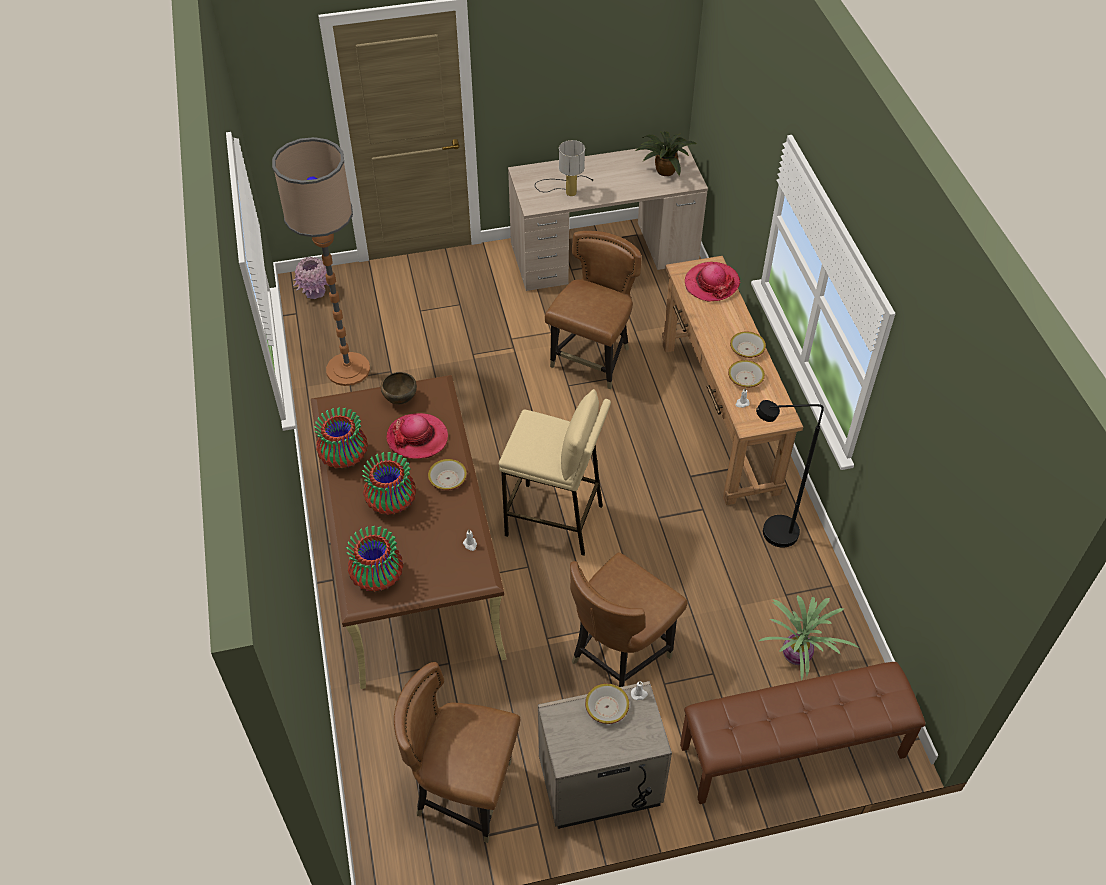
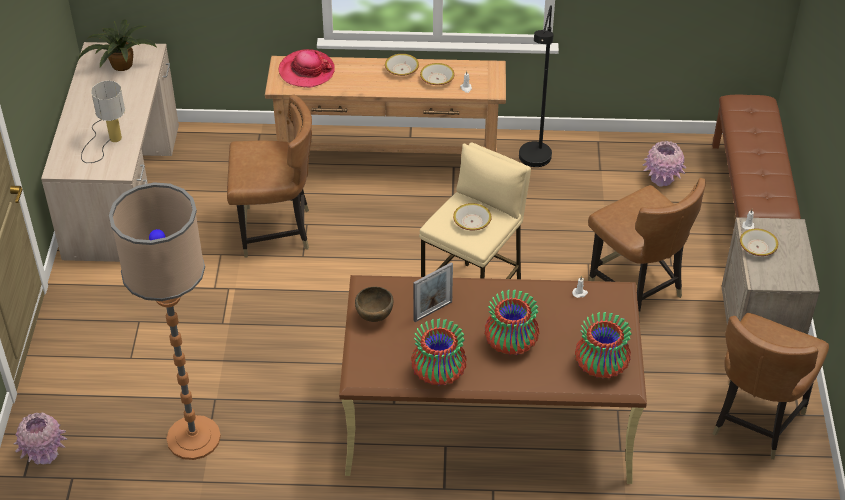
camera: 75 degrees left, 5 degrees down
hat [386,413,448,459] -> picture frame [413,262,453,322]
bowl [428,459,467,490] -> bowl moved to [453,203,492,231]
brown chair [545,231,642,390] -> brown chair turned 135 degrees clockwise [227,94,312,257]
potted plant [759,595,859,680] -> pink vase [643,141,686,187]

